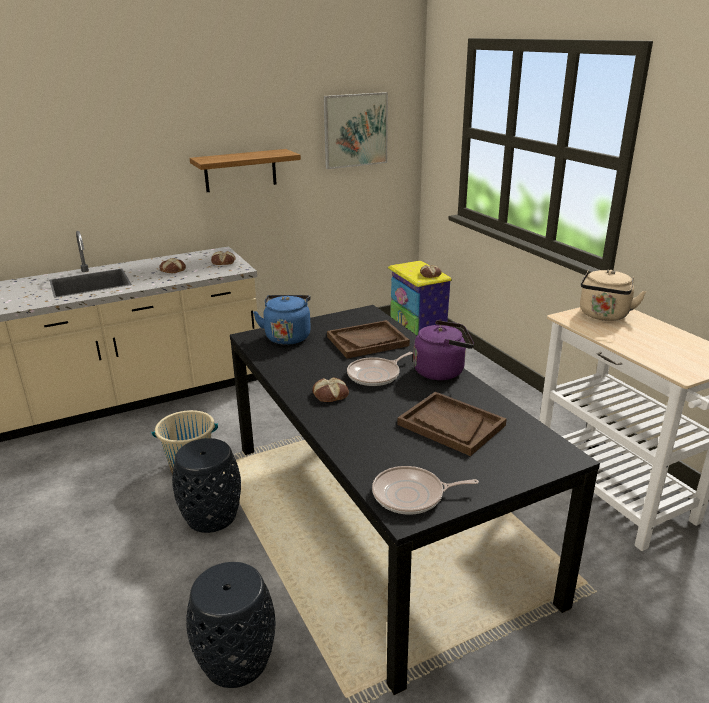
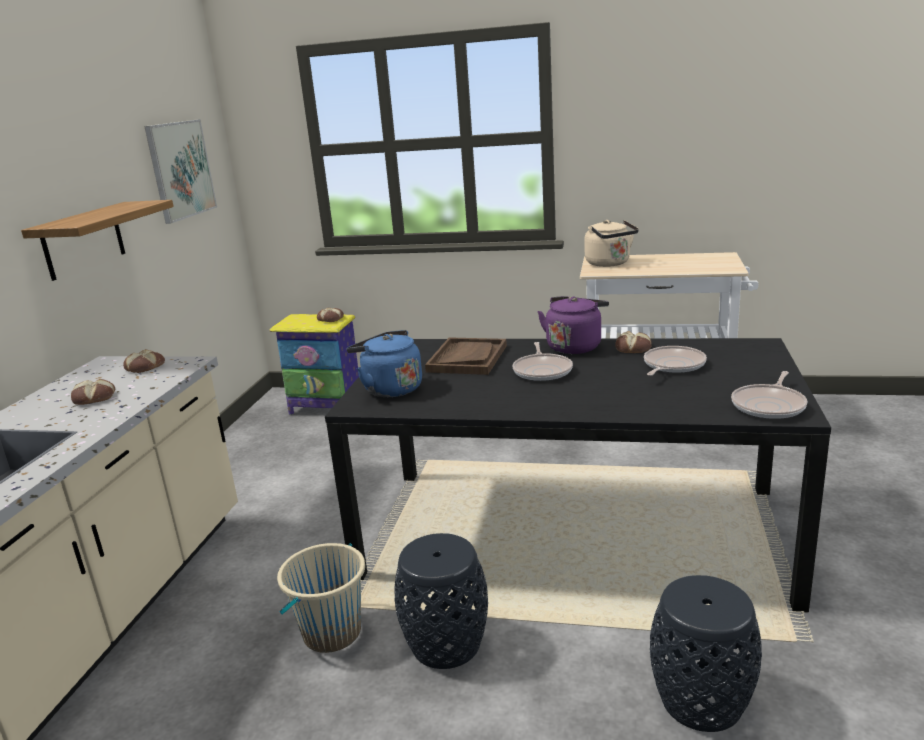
camera: 50 degrees left, 5 degrees down
bread [312,377,349,402] -> bread moved to [615,331,652,353]
brown tray [397,392,506,456] -> frying pan [644,346,707,376]

